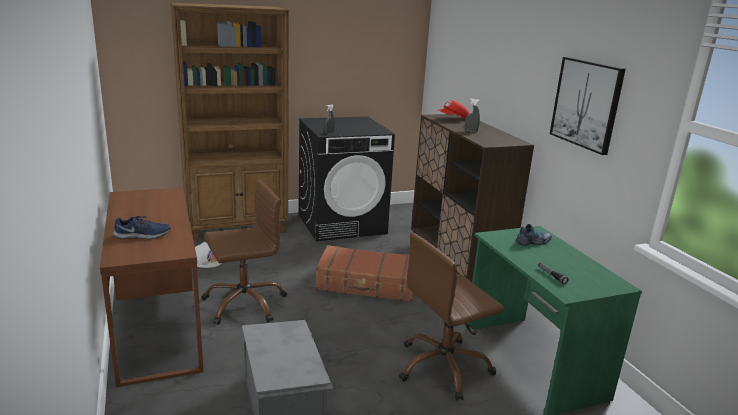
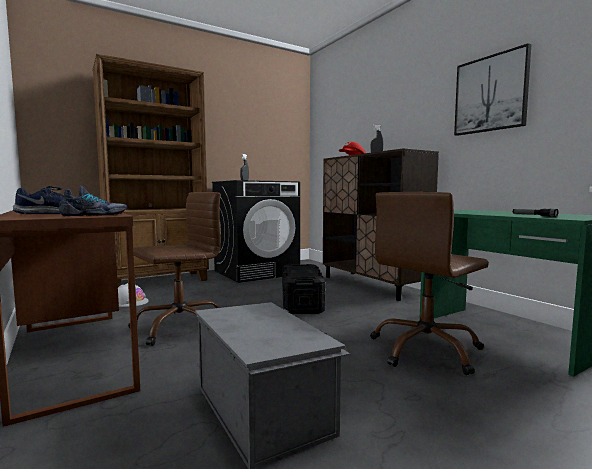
camera: 10 degrees left, 15 degrees down
brown suitcase [315,245,414,302] -> black storage box [282,264,326,314]
shoe [516,224,552,246] -> shoe moved to [59,186,127,216]

